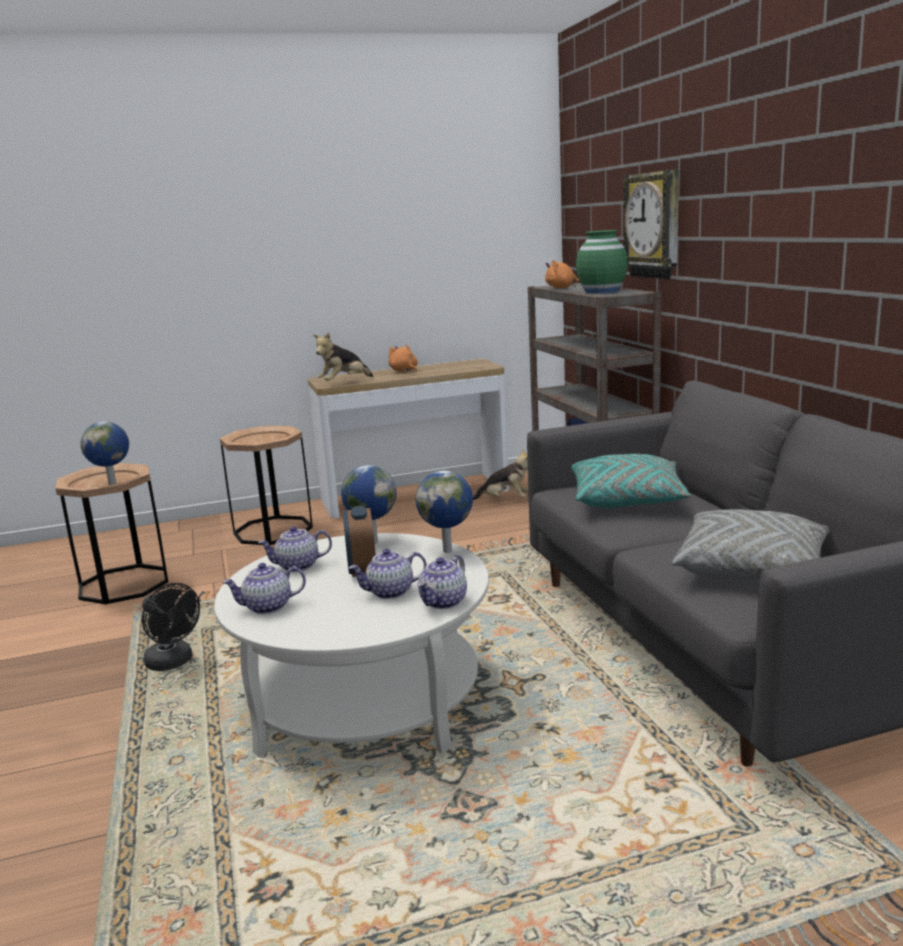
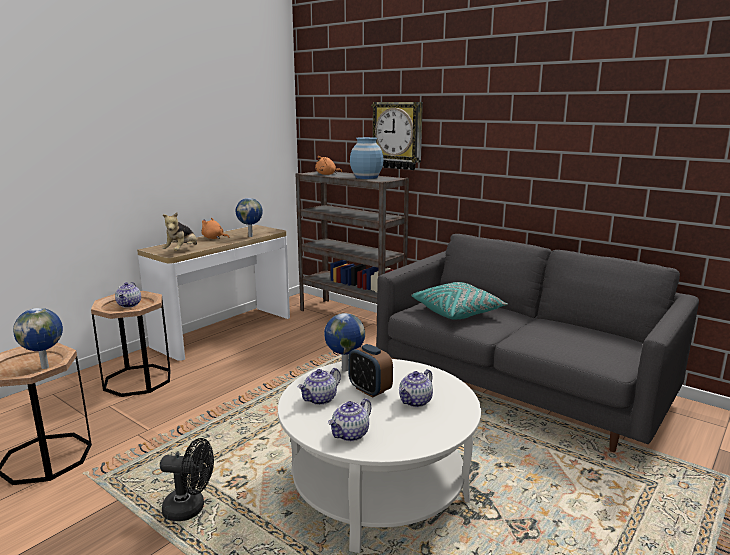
camera: 35 degrees left, 0 degrees up
globe [415,471,473,553] -> globe moved to [236,198,263,237]
teapot [417,555,467,609] -> teapot moved to [115,282,141,308]
plush toy [473,449,528,500] -> none
green vase [576,230,628,293] -> blue vase [350,137,383,179]
grey pillow [672,509,829,580] -> none

